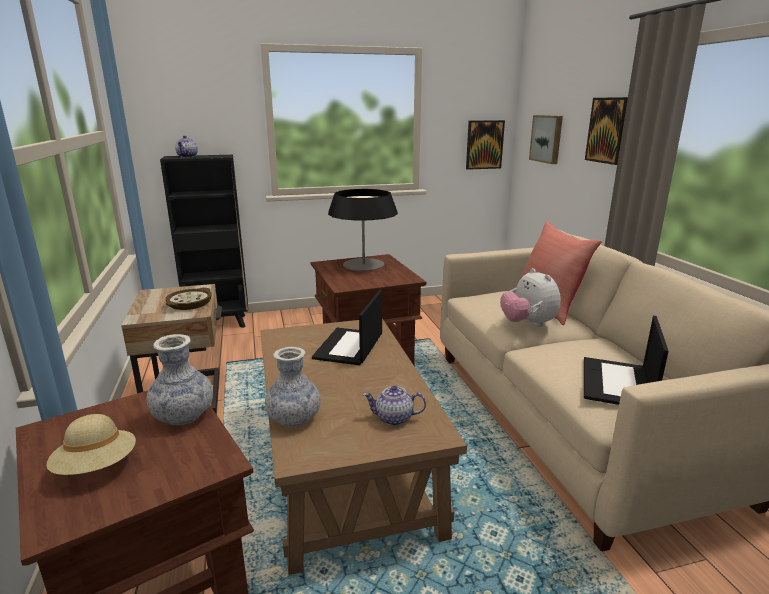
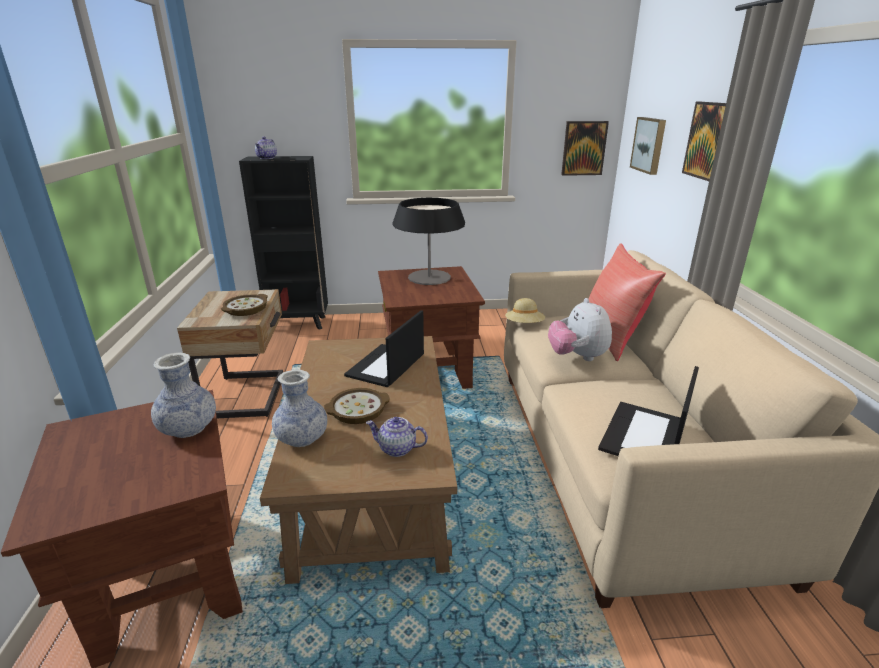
camera: 10 degrees right, 5 degrees up
beige hat [46,414,136,475] -> beige hat moved to [505,298,545,323]
none -> bowl [324,388,390,424]

